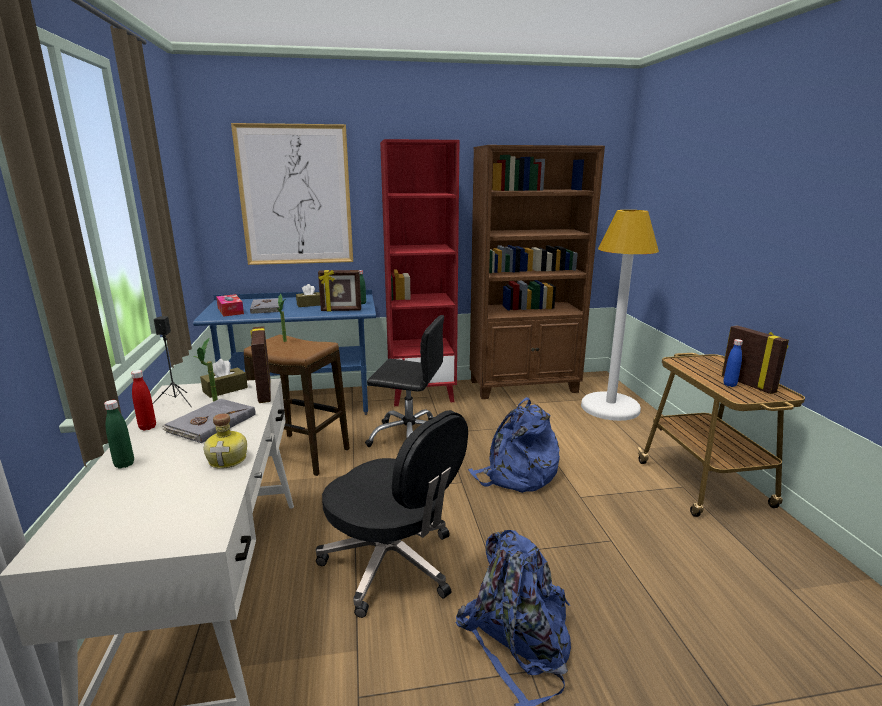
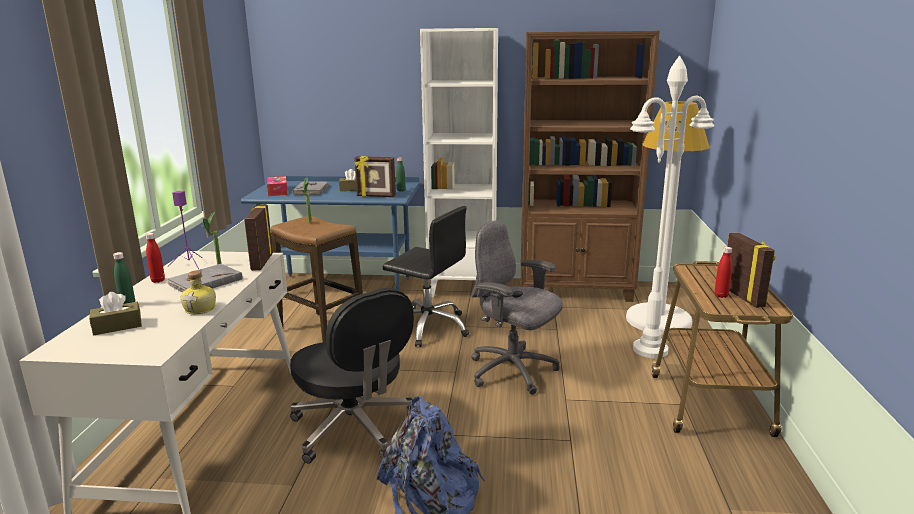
camera: 15 degrees right, 0 degrees up
black speaker [153,316,192,407] -> purple speaker [168,191,202,269]
brown tissue box [200,359,248,398] -> brown tissue box moved to [89,292,142,335]
picture [231,123,353,265] -> none
red bookcase [380,139,459,406] -> white bookcase [420,28,498,297]
blue backpack [468,397,560,493] -> grey office chair [471,220,563,395]
blue bottle [723,339,743,387] -> red bottle [714,247,732,298]
none -> white floor lamp [630,56,714,358]

